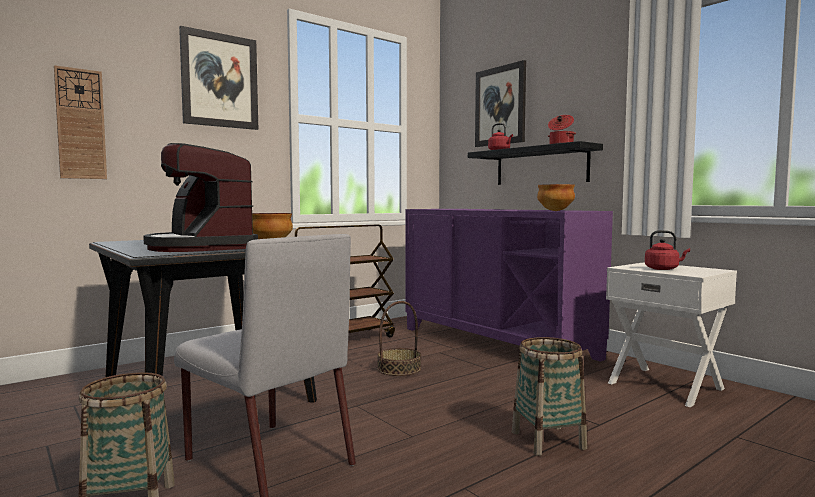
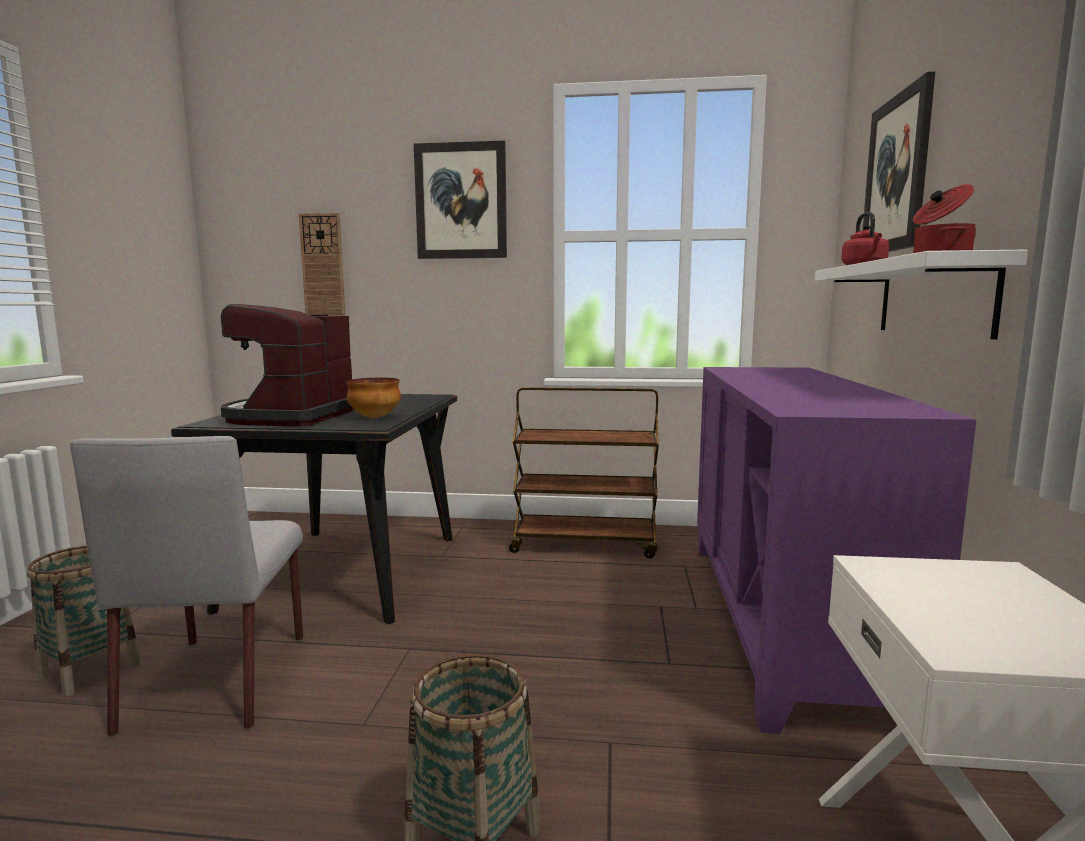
camera: 45 degrees right, 5 degrees up
basket [377,301,421,376] -> none
black shelf [468,141,603,185] -> white shelf [815,250,1028,339]
bowl [537,184,575,211] -> none
red kettle [645,230,690,270] -> none

